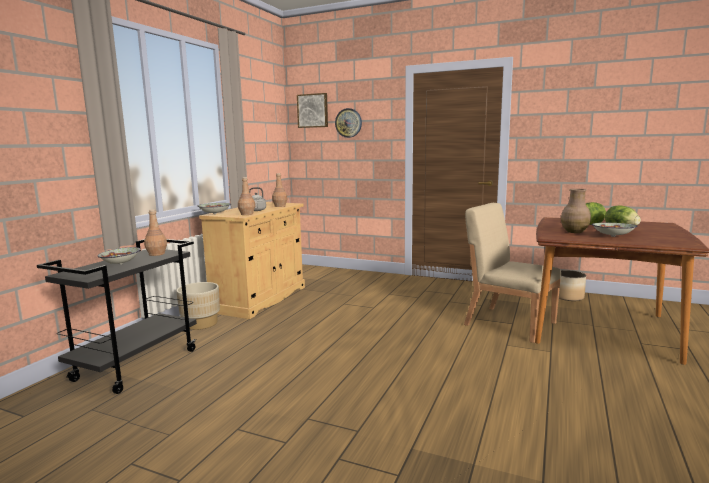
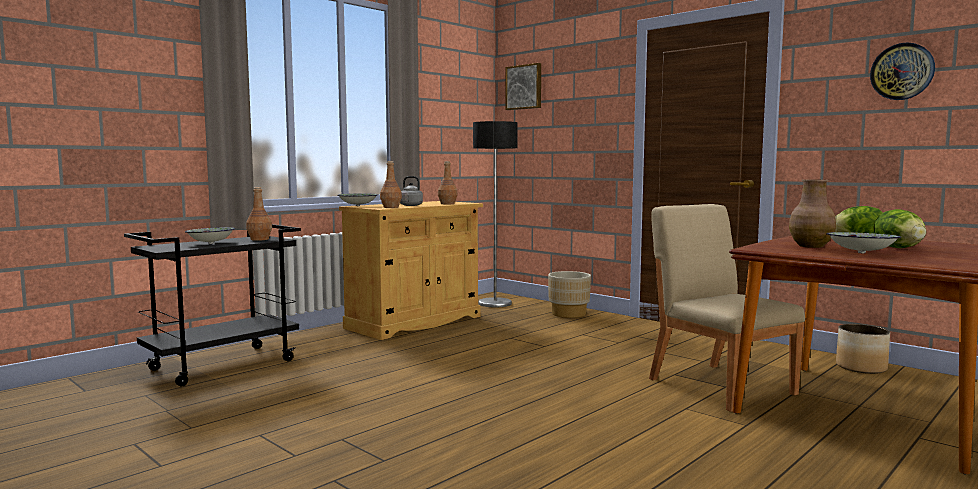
camera: 20 degrees right, 5 degrees down
beige planter [176,282,220,330] -> beige planter moved to [548,271,591,318]
wall clock [335,108,362,138] -> wall clock moved to [870,43,935,100]
none -> floor lamp [473,121,518,307]

